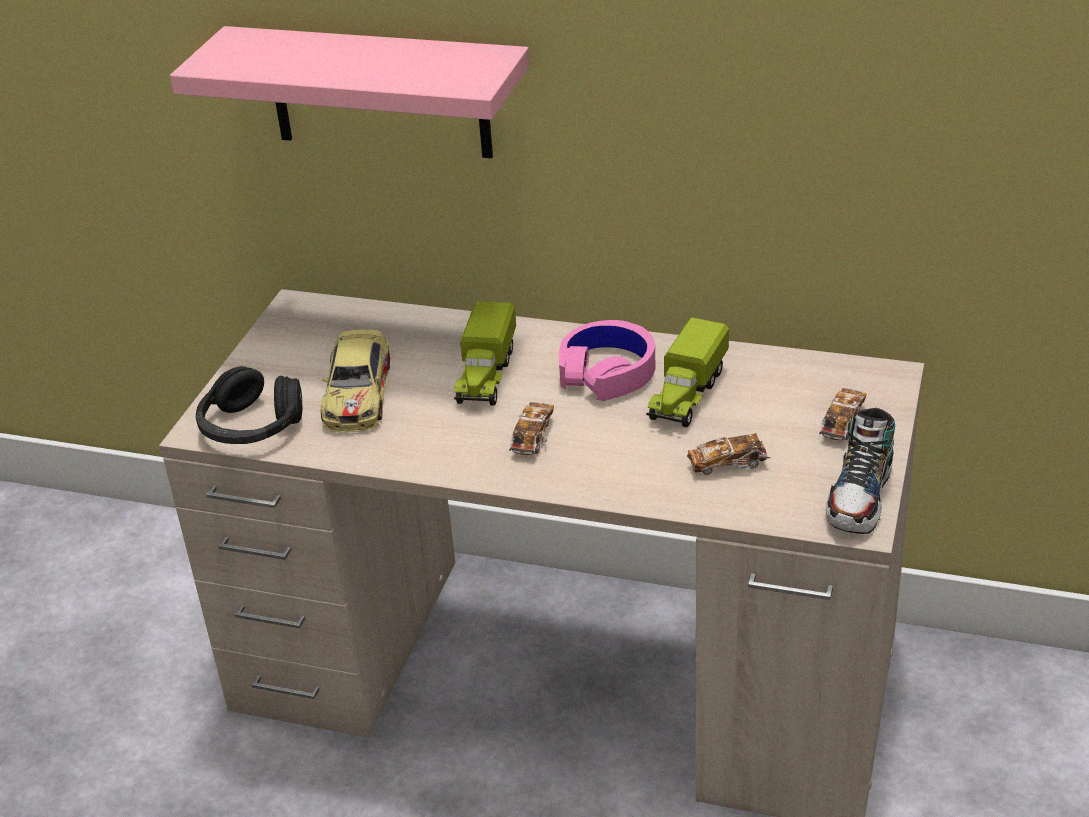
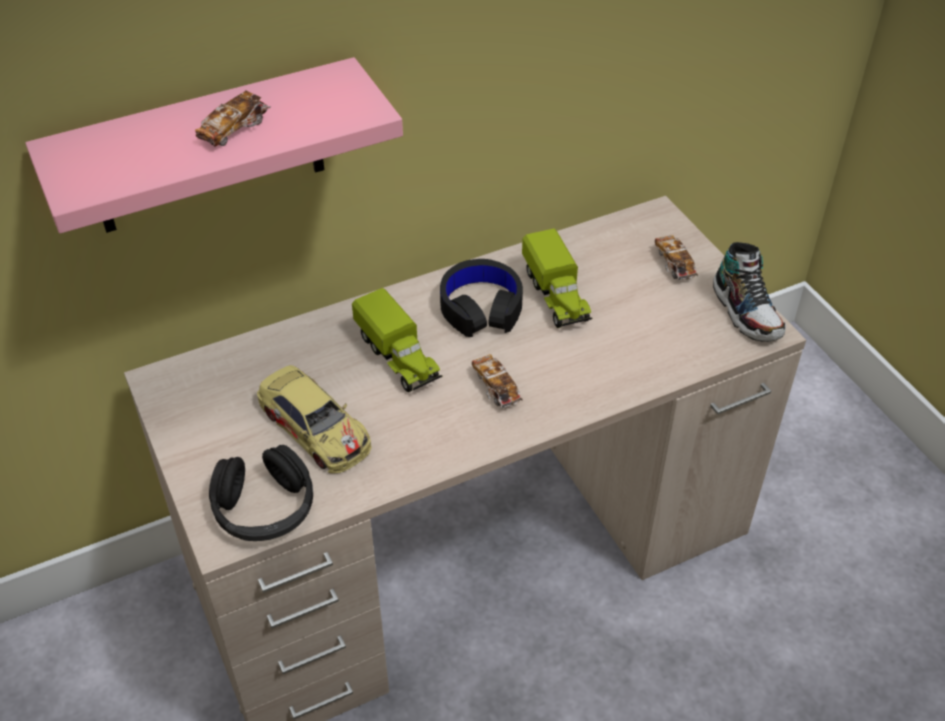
camera: 45 degrees left, 10 degrees up
pink headphones [559,320,655,401] -> black headphones [440,259,523,337]
toy car [687,433,770,475] -> toy car moved to [195,90,271,147]

